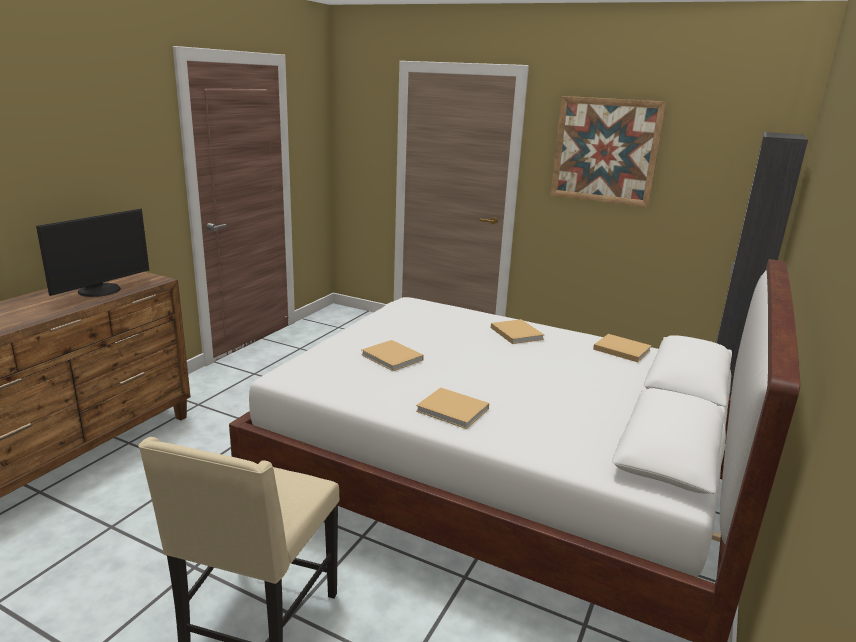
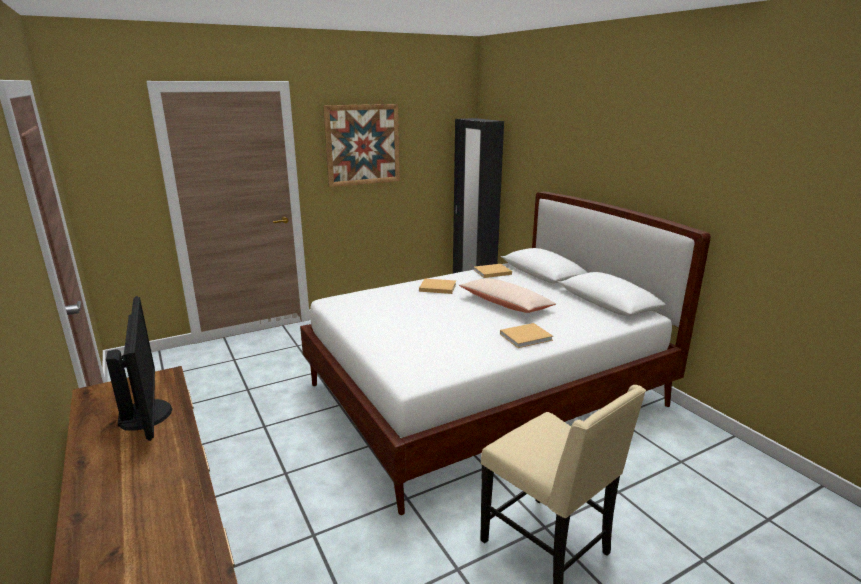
camera: 55 degrees left, 0 degrees up
beige book [361,340,424,371] -> none
none -> beige pillow [459,278,556,313]

